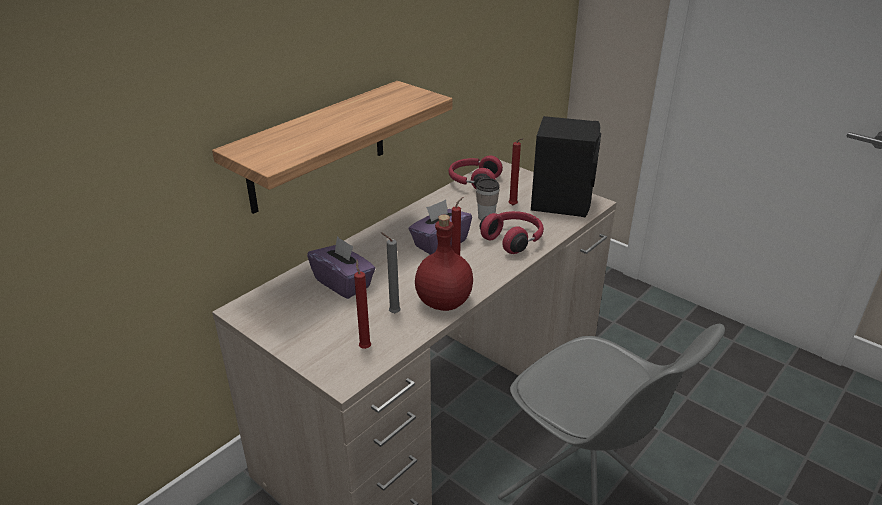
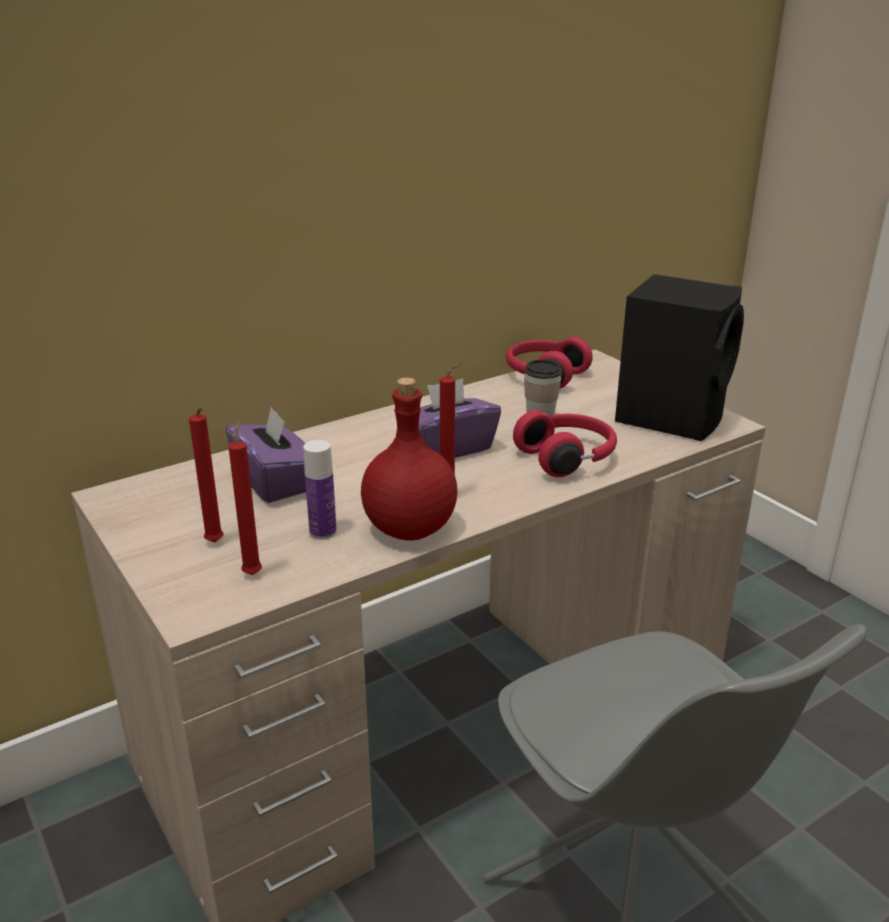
camera: 15 degrees right, 5 degrees down
shelf [212,81,452,214] -> none
grey candle [381,232,400,313] -> bottle [303,440,337,540]
red candle [509,138,524,205] -> red candle moved to [189,408,223,542]

